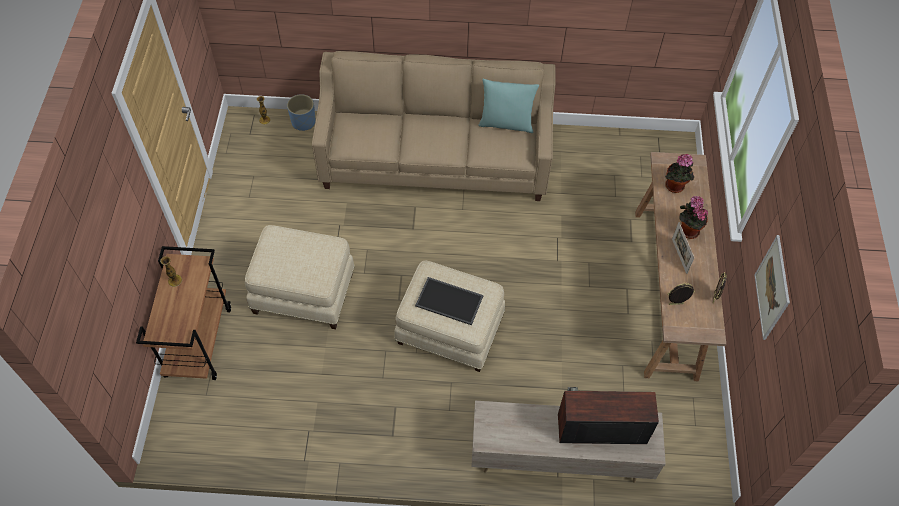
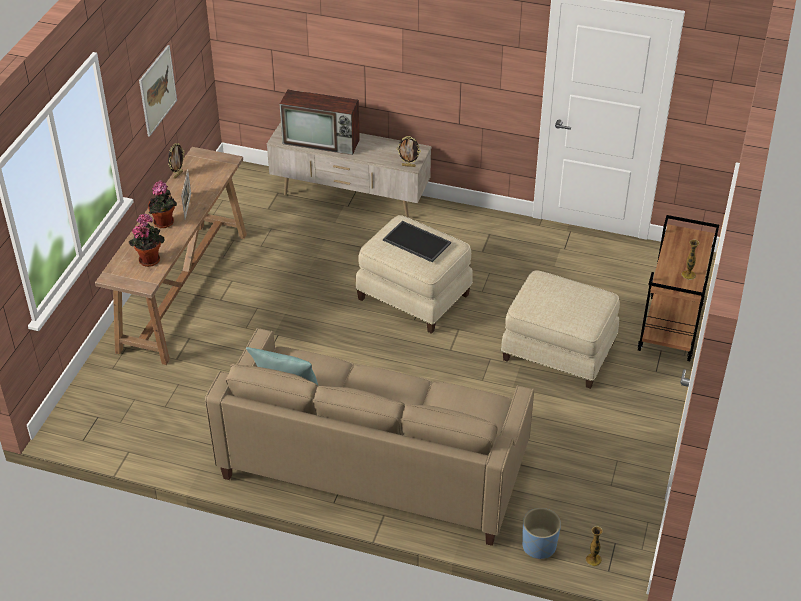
camera: 165 degrees left, 15 degrees down
picture frame [667,283,694,305] -> picture frame moved to [397,136,421,167]

